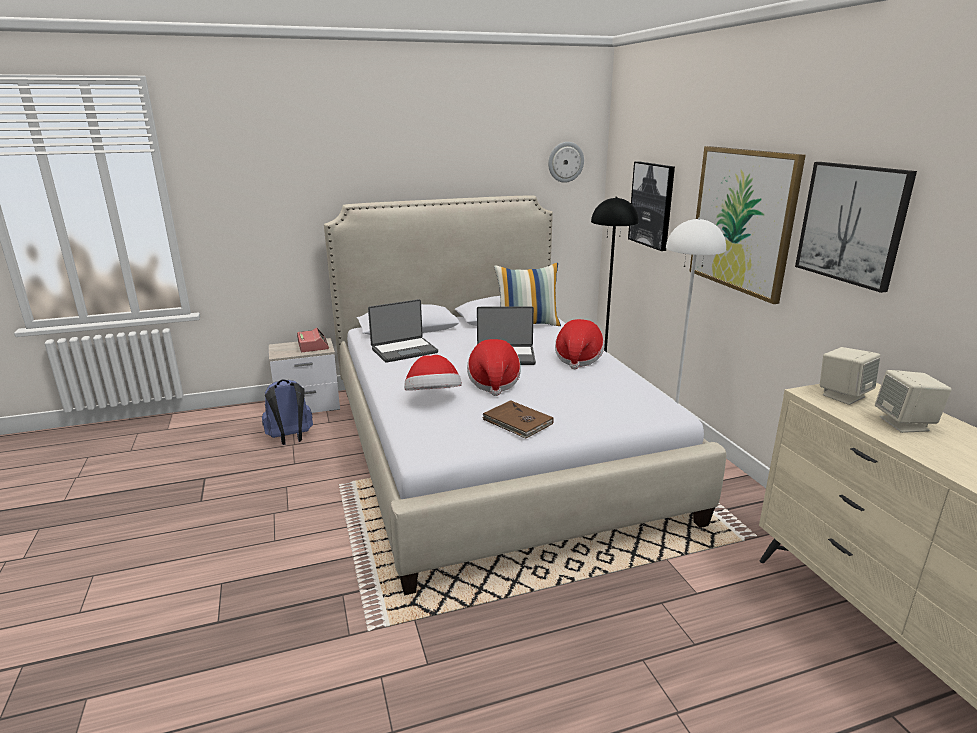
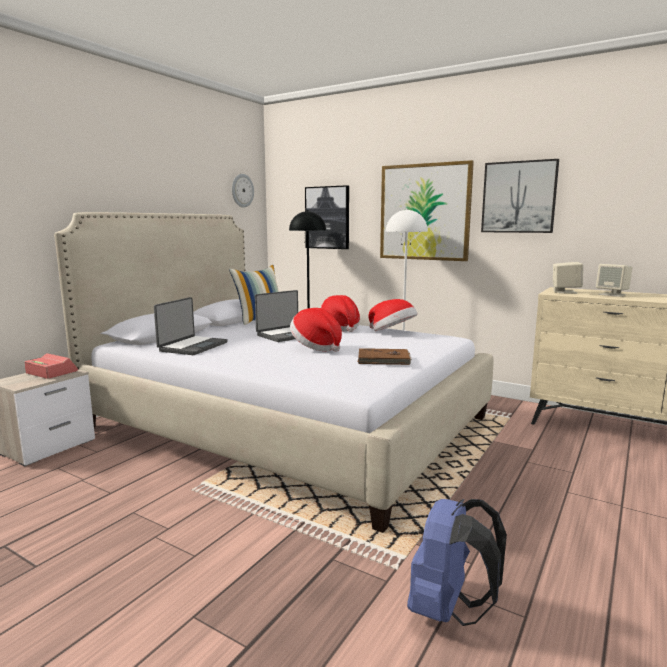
camera: 40 degrees left, 10 degrees down
blue backpack [262,379,313,445] -> blue backpack moved to [407,499,507,626]
hat [404,355,462,390] -> hat moved to [368,299,418,331]

